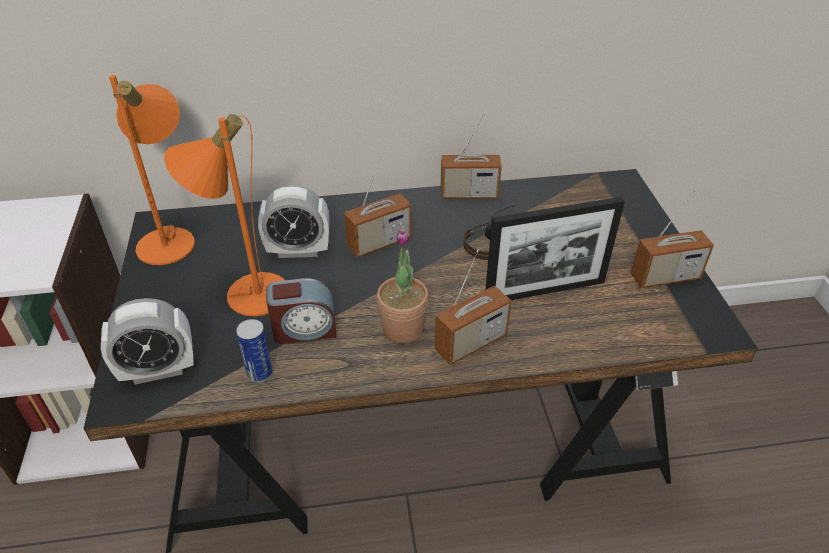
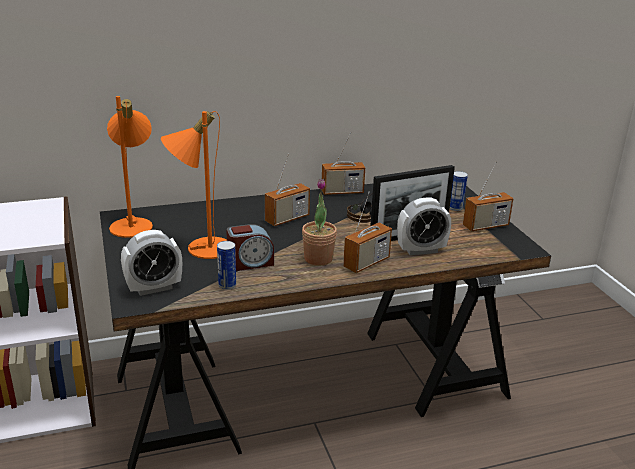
camera: 10 degrees left, 15 degrees down
alarm clock [258,185,329,258] -> alarm clock moved to [397,198,451,255]
none -> can [450,171,468,211]

